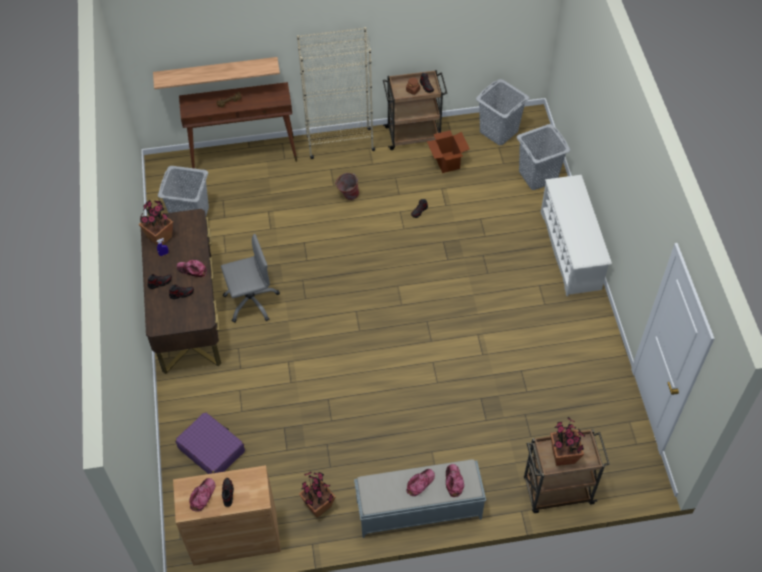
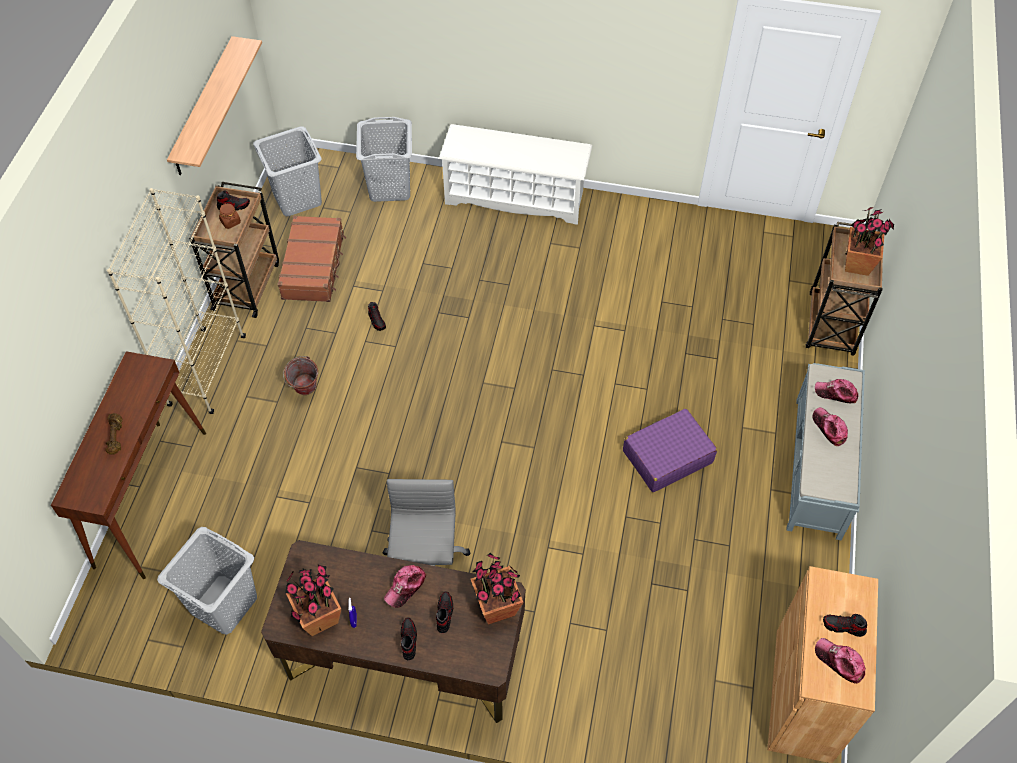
camera: 70 degrees left, 0 degrees up
shelf [153,57,280,89] -> shelf moved to [167,36,262,175]
purple suitcase [175,412,245,474] -> purple suitcase moved to [623,409,717,492]
potted plant [299,471,336,518] -> potted plant moved to [471,553,524,625]
cardboard box [427,130,469,173] -> brown suitcase [277,216,346,302]

